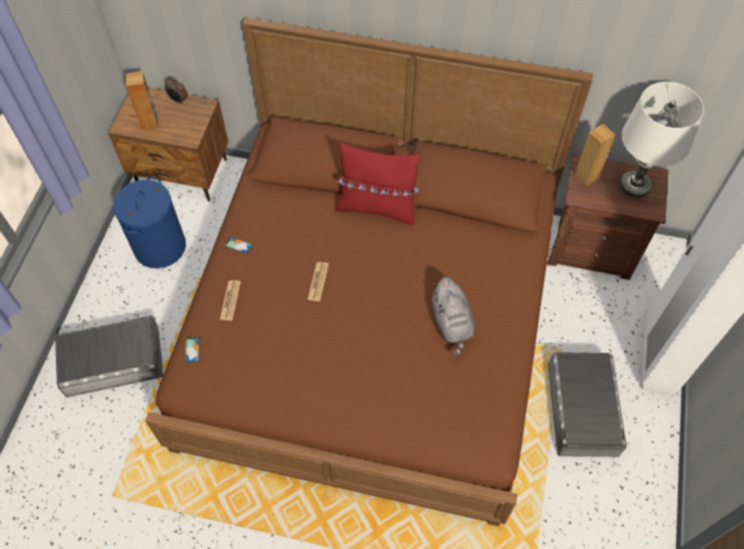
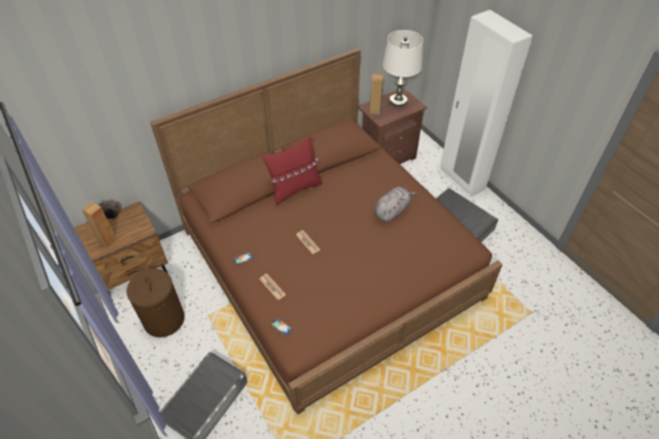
camera: 45 degrees left, 10 degrees down
blue laundry basket [113,177,186,268] -> brown laundry basket [126,268,185,337]
grey plush toy [431,277,475,357] -> grey plush toy turned 75 degrees counterclockwise [374,187,417,222]

